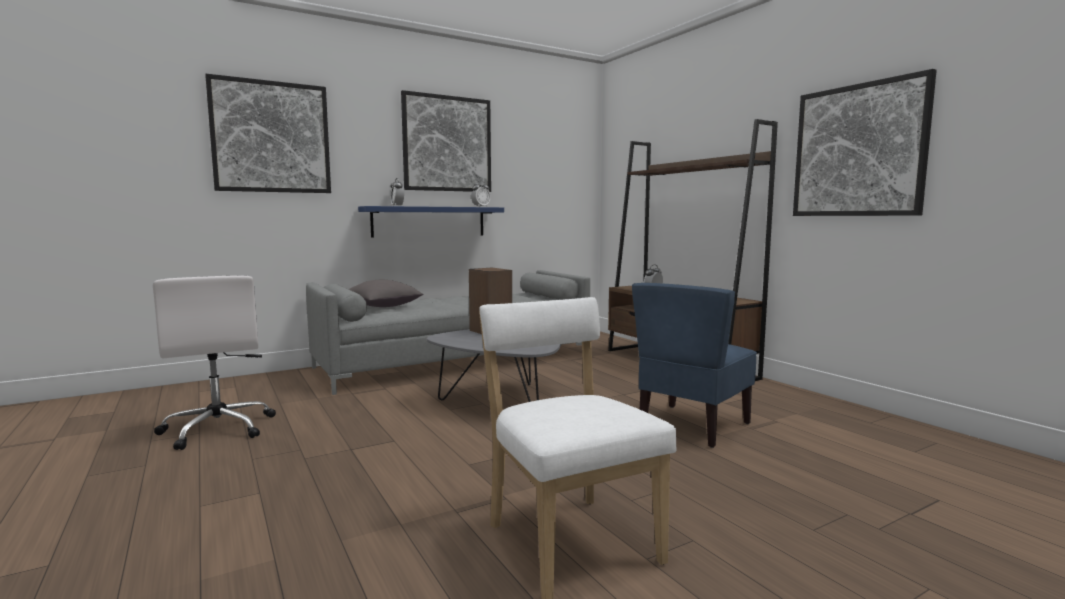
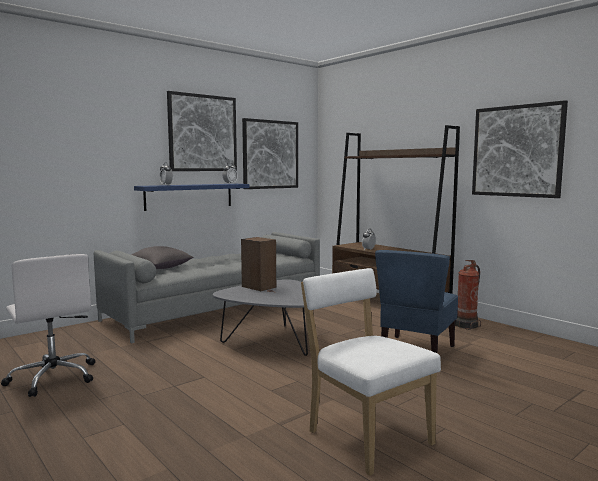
camera: 10 degrees left, 0 degrees up
picture [205,74,331,193] -> picture moved to [242,118,298,189]
none -> fire extinguisher [455,260,481,330]

